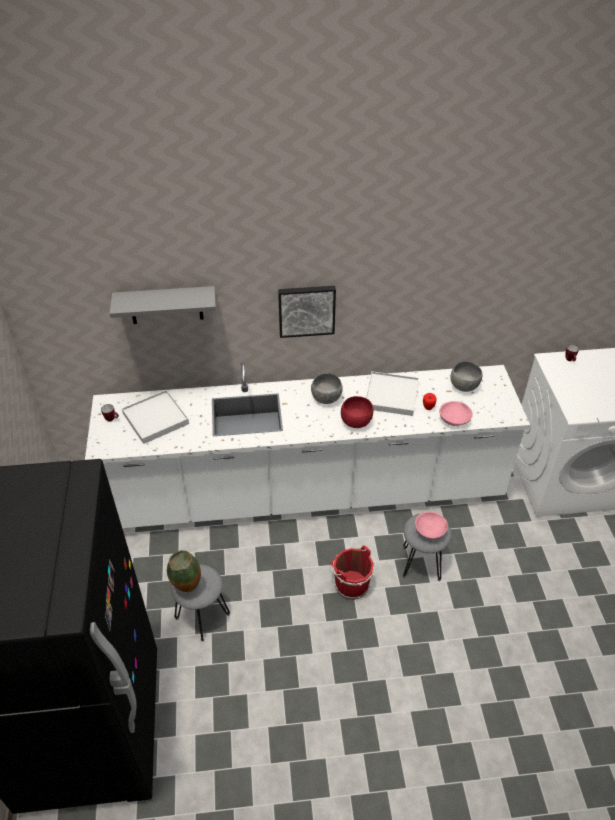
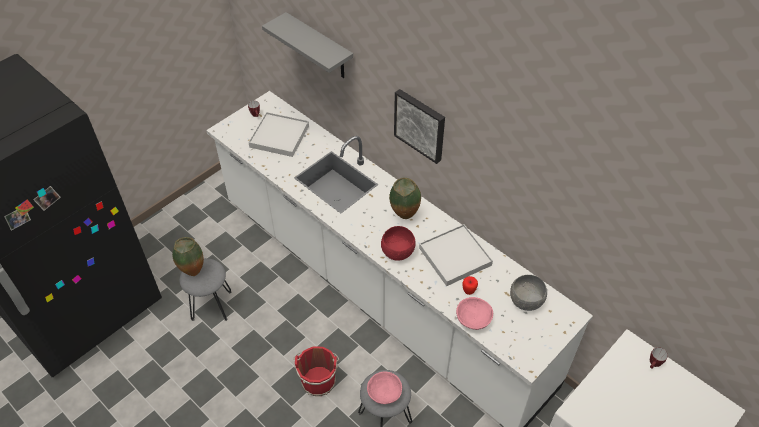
camera: 50 degrees right, 5 degrees up
grey bowl [311,373,343,404] -> vase [389,178,421,219]

